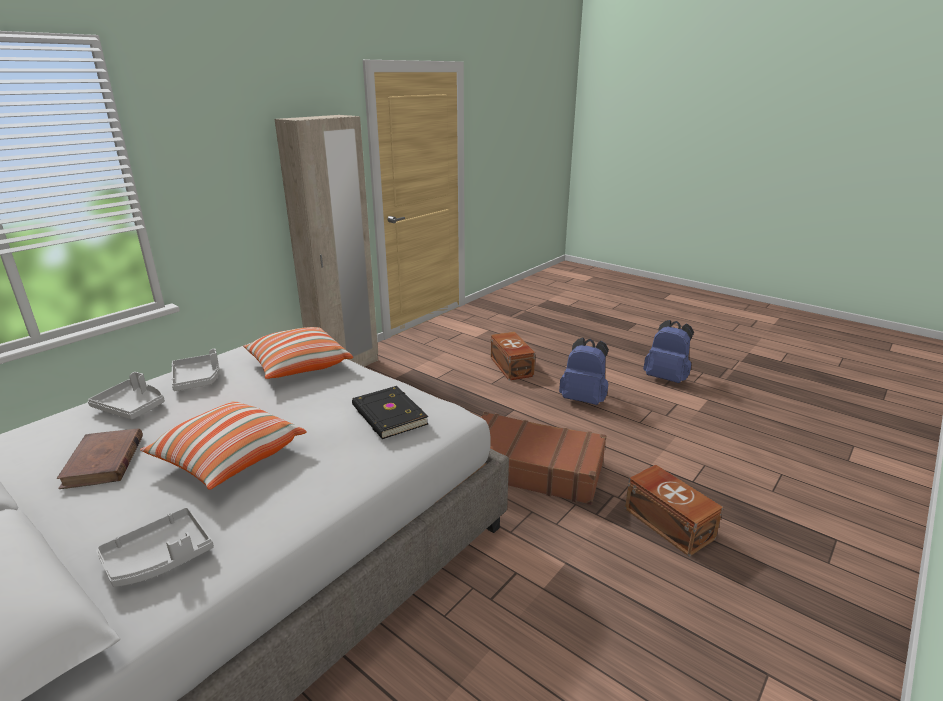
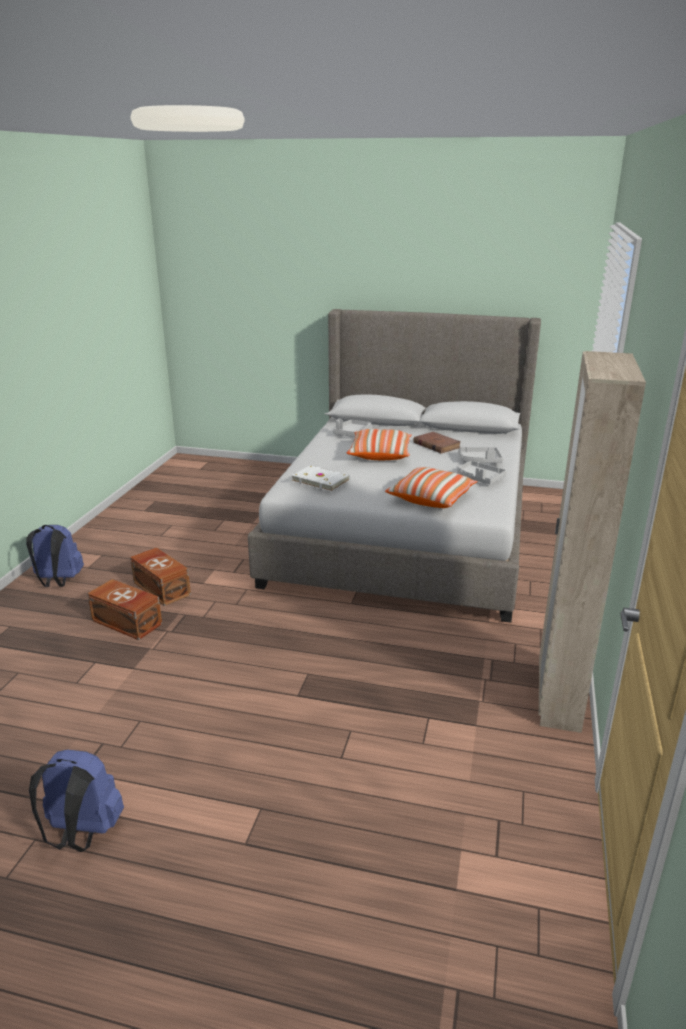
camera: 155 degrees right, 0 degrees up
black book [352,386,428,439] -> white book [291,465,350,491]
brown suitcase [481,412,606,505] -> none
brown storage box [491,332,535,381] -> brown storage box moved to [130,547,191,606]
blue backpack [559,338,609,405] -> blue backpack moved to [26,525,84,587]

